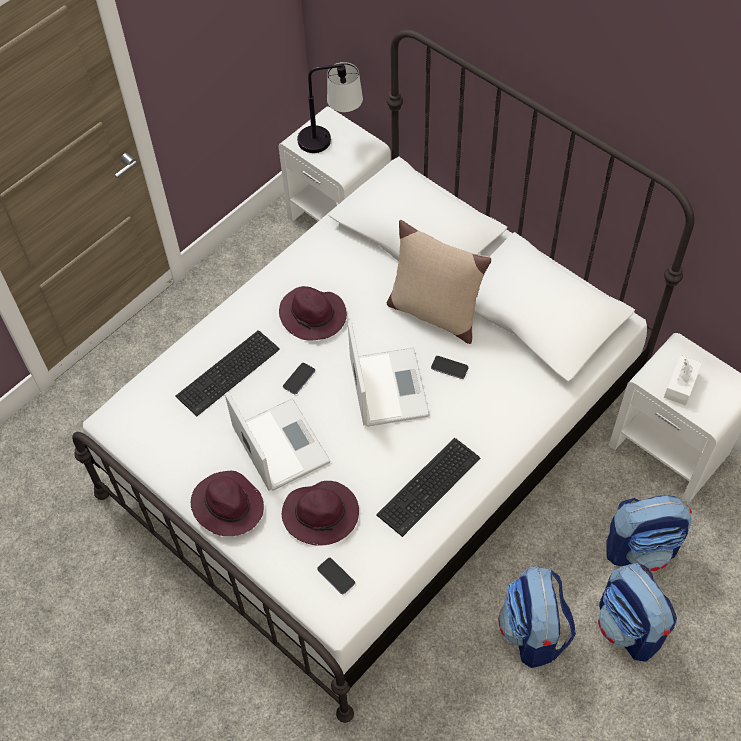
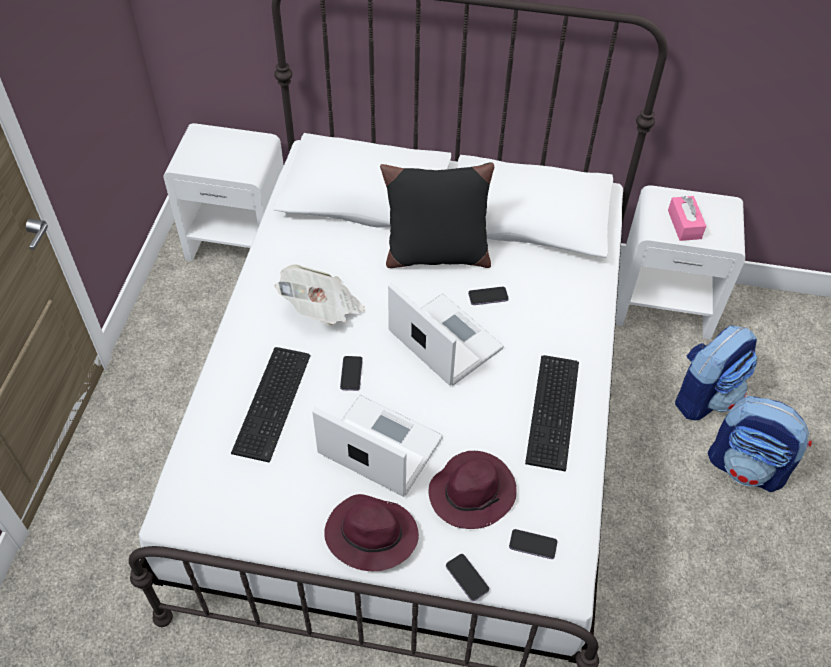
camera: 35 degrees left, 5 degrees down
purple hat [279,286,347,341] -> newspaper [275,264,365,325]
table lamp [297,62,363,153] -> none
beige pillow [387,220,491,344] -> black pillow [380,163,494,268]
backpack [499,566,576,668] -> none
white tissue box [664,355,702,406] -> pink tissue box [668,196,706,241]
none -> phone [446,554,489,601]

